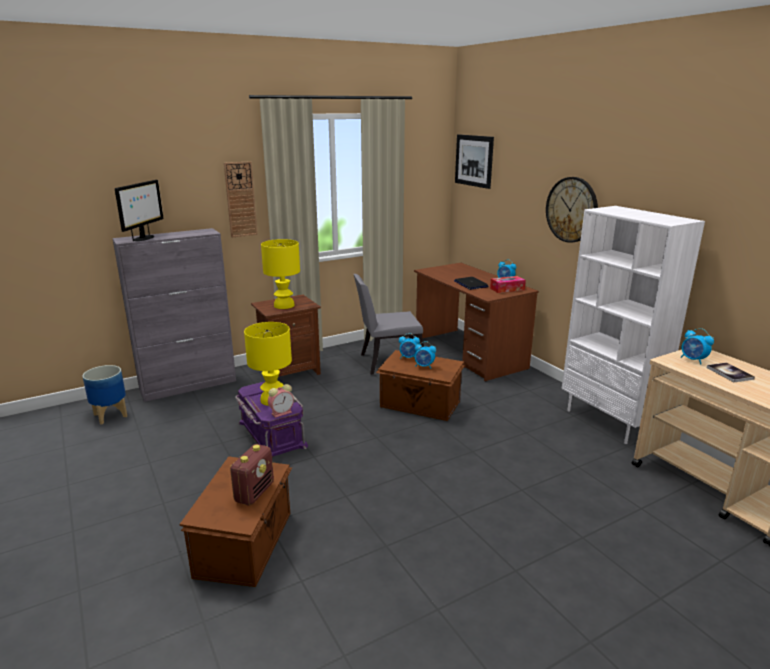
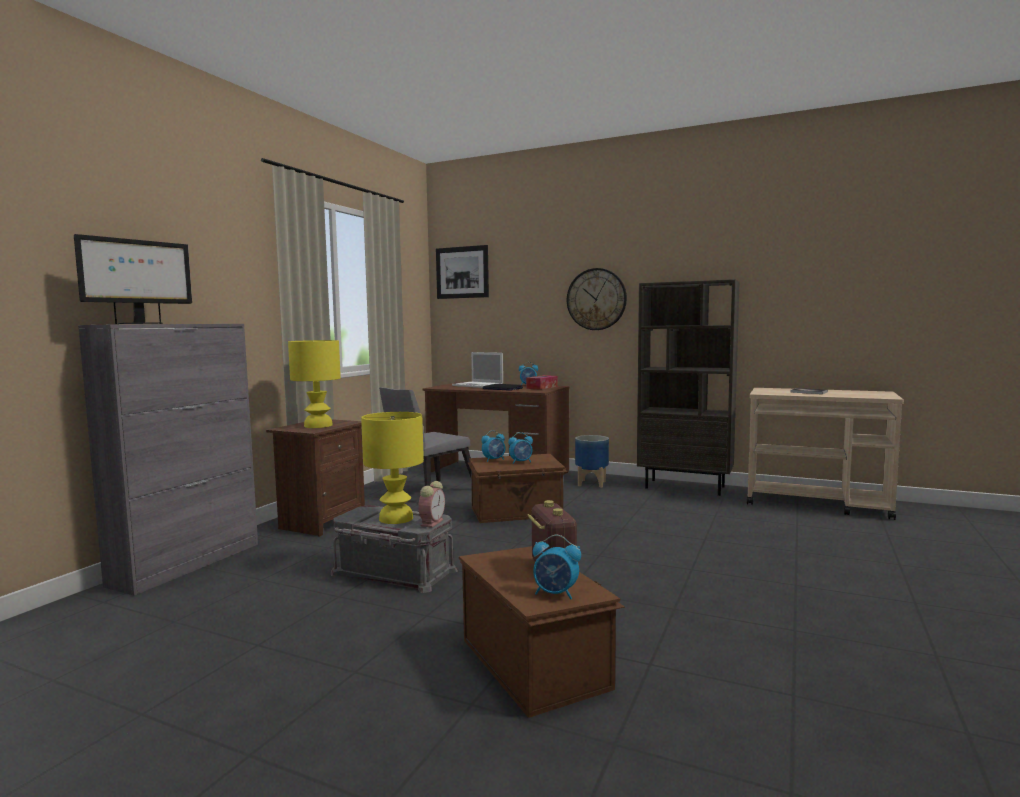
camera: 35 degrees left, 15 degrees down
planter [82,365,127,425] -> planter moved to [575,435,609,488]
monitor [115,180,164,241] -> monitor turned 60 degrees clockwise [74,234,192,324]
wall clock [224,161,258,237] -> none
purple storage box [235,381,308,458] -> grey storage box [331,505,458,593]
white bookcase [562,206,705,444] -> brown bookcase [637,279,739,496]
alarm clock [680,328,714,364] -> alarm clock moved to [533,535,581,599]
none -> laptop [452,352,503,388]

